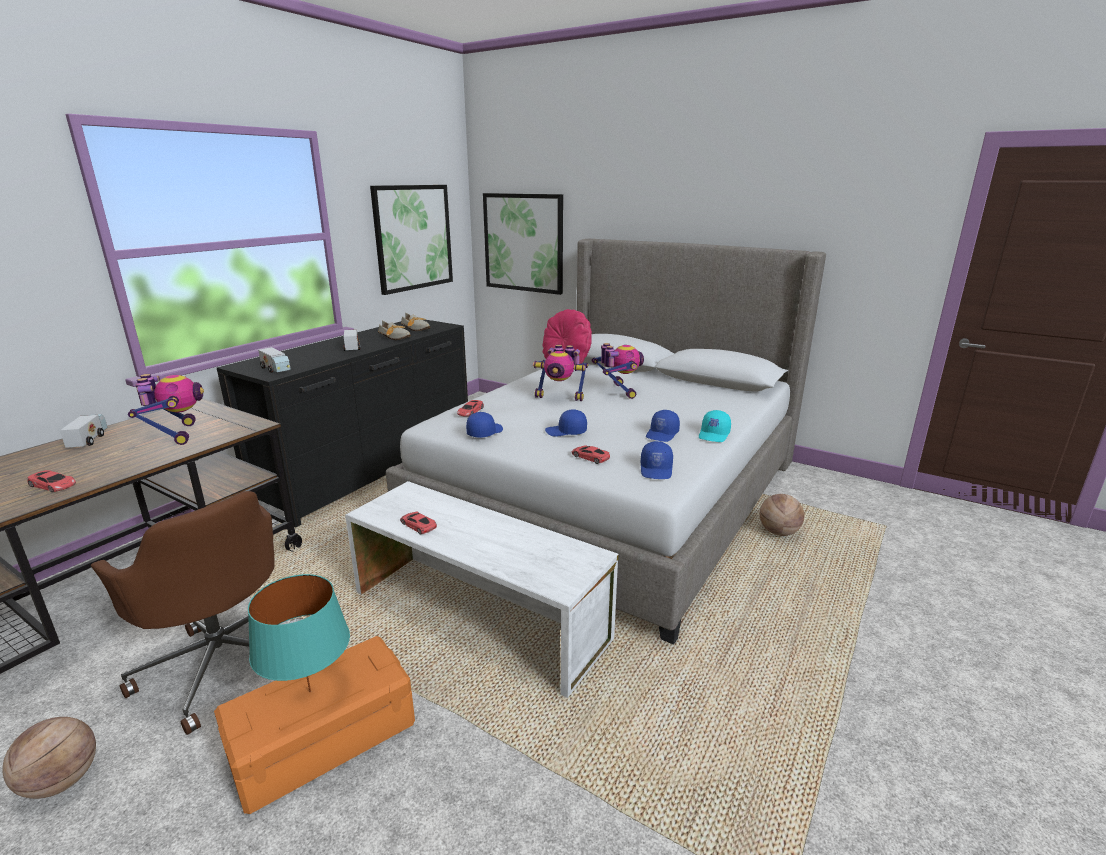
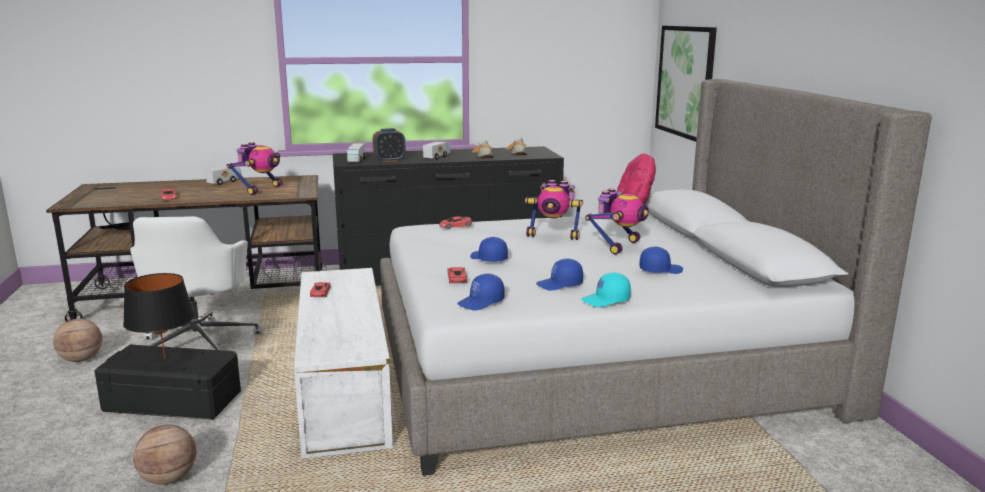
camera: 45 degrees right, 5 degrees down
brown office chair [91,491,274,735] -> white office chair [130,216,264,350]
orange storage box [214,636,415,814] -> black storage box [94,345,241,420]
turquoise table lamp [248,574,350,692] -> black table lamp [123,273,194,359]
picture [370,185,453,295] -> none
blue cap [466,412,503,438] -> blue cap moved to [639,247,683,274]
toy robot [533,345,588,401] -> toy robot turned 45 degrees counterclockwise [525,180,583,240]
basketball [760,494,804,536] -> basketball moved to [133,424,196,485]
none -> alarm clock [373,128,406,162]

